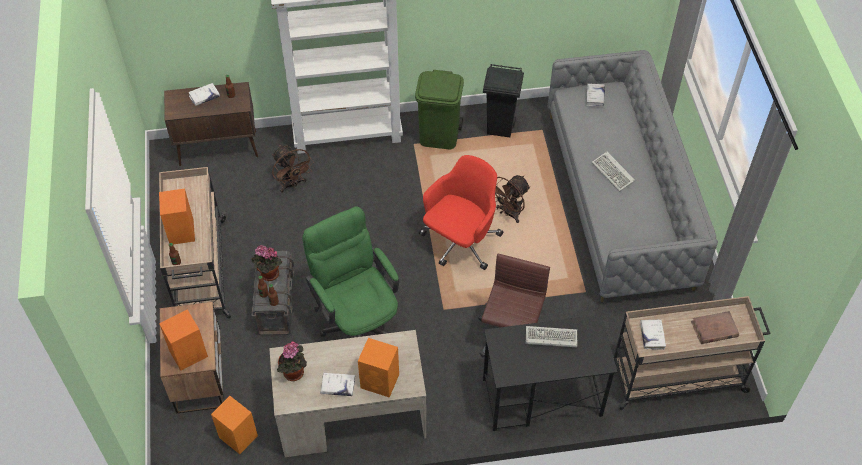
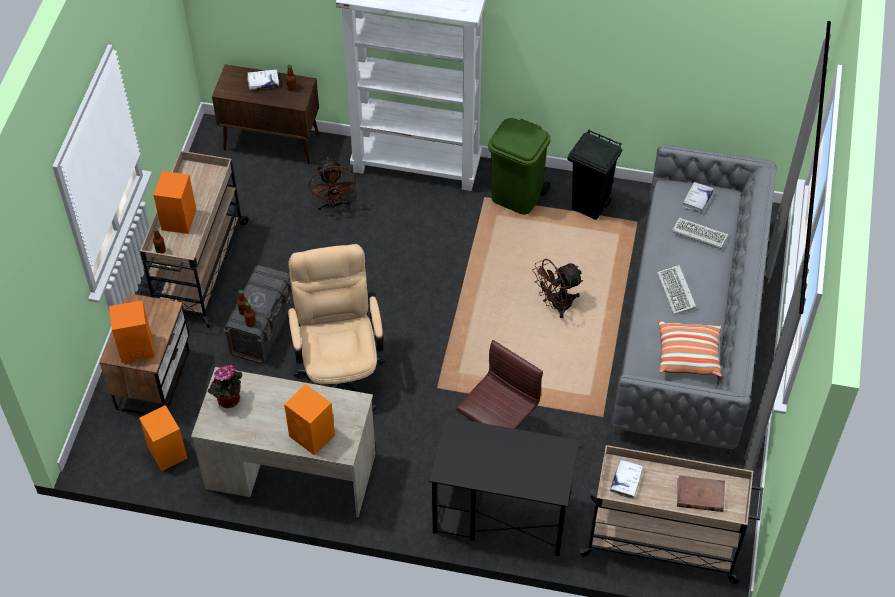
camera: 20 degrees right, 0 degrees up
potted plant [251,245,282,281] -> none
green office chair [303,206,399,337] -> beige office chair [287,244,385,411]
white book [320,373,355,396] -> none
red office chair [419,155,504,270] -> none
keyboard [526,326,578,347] -> keyboard moved to [672,217,728,249]
none -> pillow [658,320,722,377]

